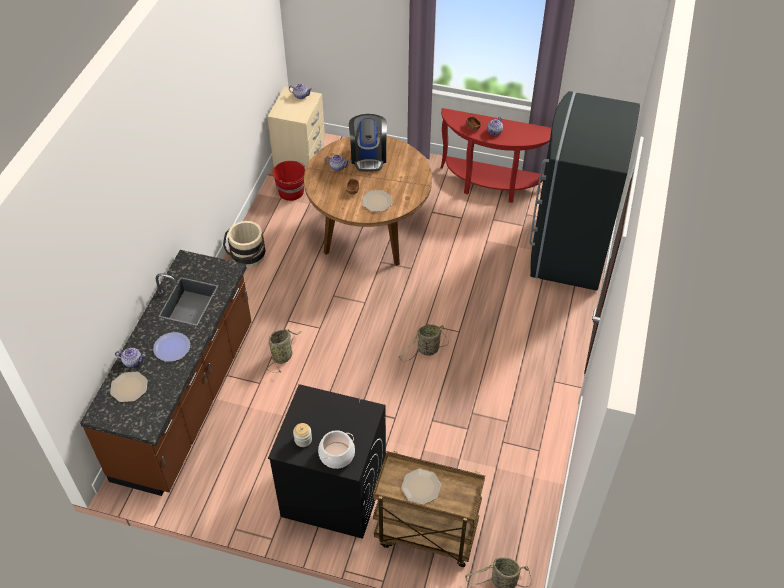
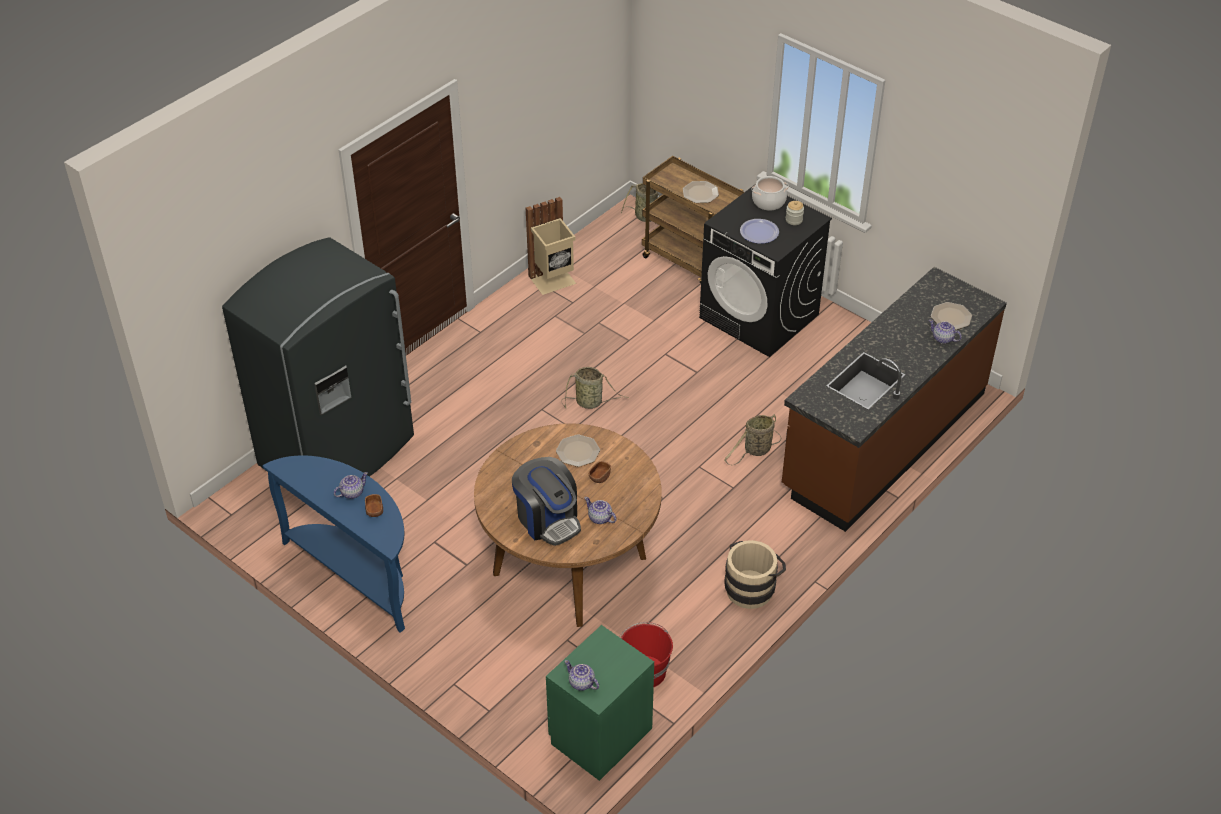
camera: 155 degrees left, 5 degrees down
plate [153,332,190,362] -> plate moved to [740,219,779,244]
beige nightstand [267,87,325,170] -> green nightstand [546,625,654,781]
coffee machine [349,114,387,172] -> coffee machine turned 120 degrees clockwise [512,457,581,546]
red console table [441,108,552,203] -> blue console table [263,455,405,633]
none -> beige trash can [526,197,576,295]

